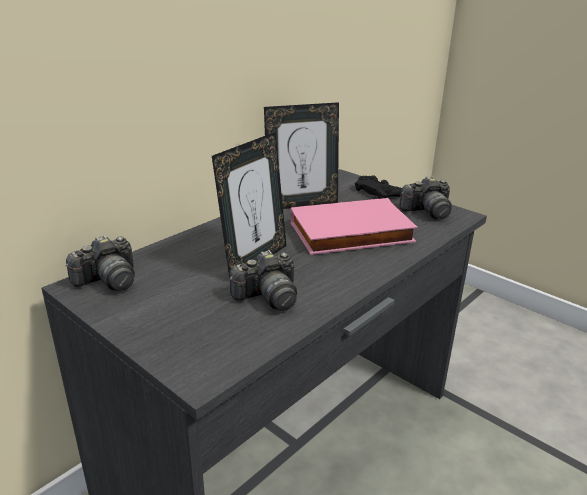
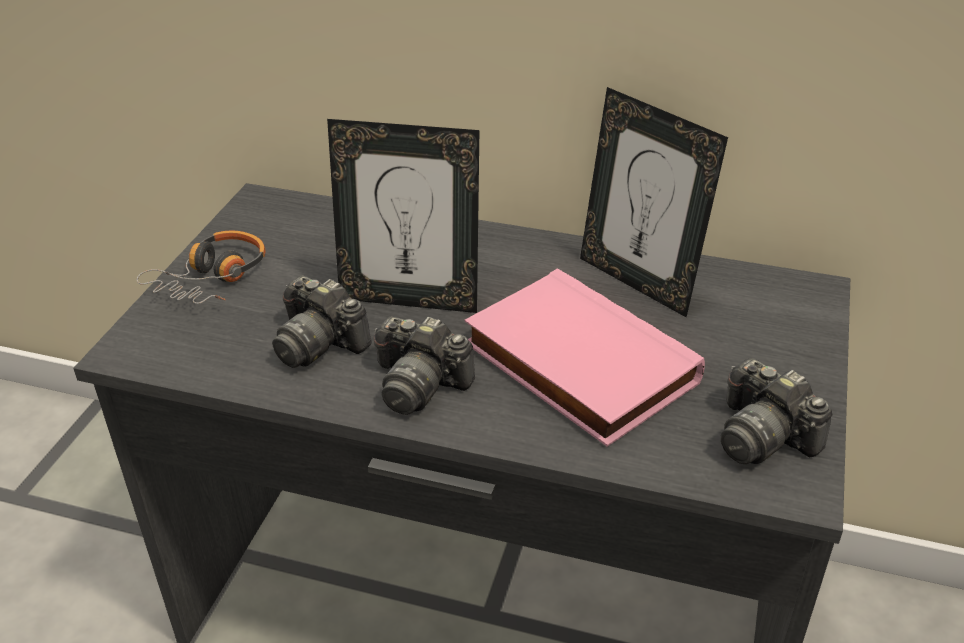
camera: 65 degrees right, 10 degrees up
camera [66,235,135,291] -> camera moved to [374,316,475,415]
black game controller [355,175,402,199] -> none
none -> headphones [137,231,265,304]

